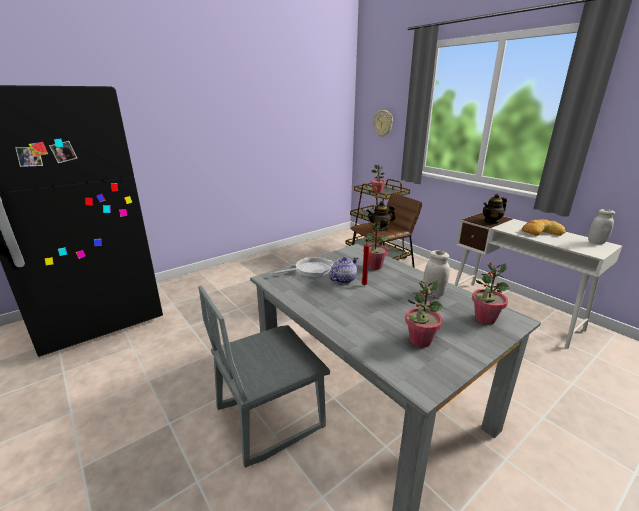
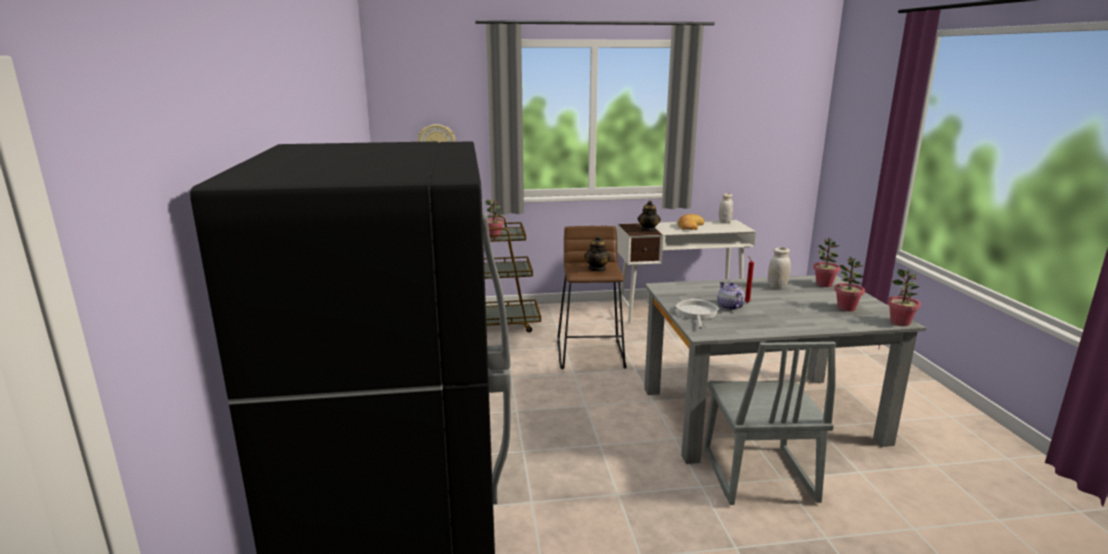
camera: 60 degrees left, 5 degrees down
potted plant [363,222,388,270] -> potted plant moved to [887,269,921,326]

